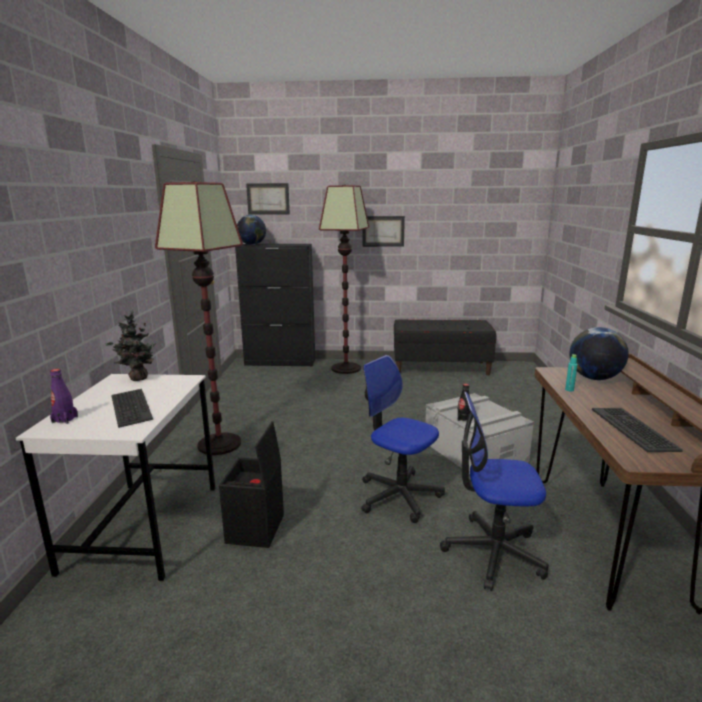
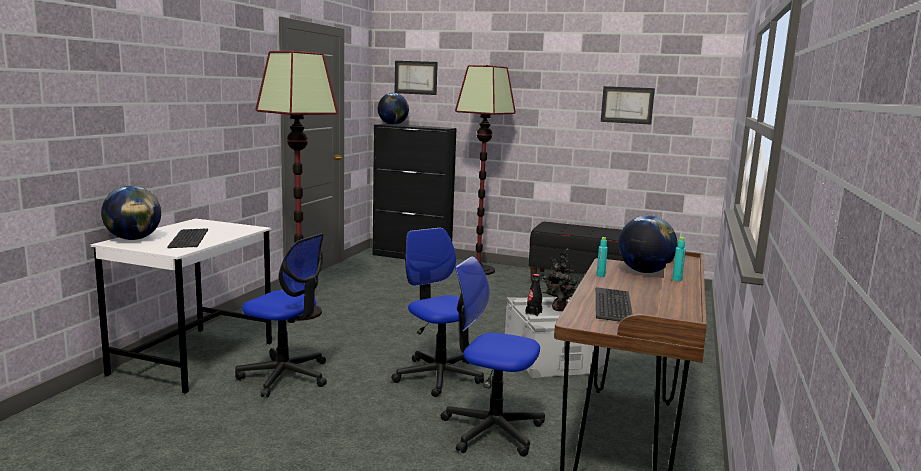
camera: 15 degrees right, 5 degrees down
purple bottle [50,369,78,424] -> globe [101,186,161,240]
potted plant [106,311,156,381] -> potted plant moved to [539,248,585,311]
black storage box [219,421,284,548] -> office chair [235,233,327,397]
picture [362,216,405,247] -> picture moved to [601,86,655,124]
none -> turquoise bottle [672,237,686,281]

